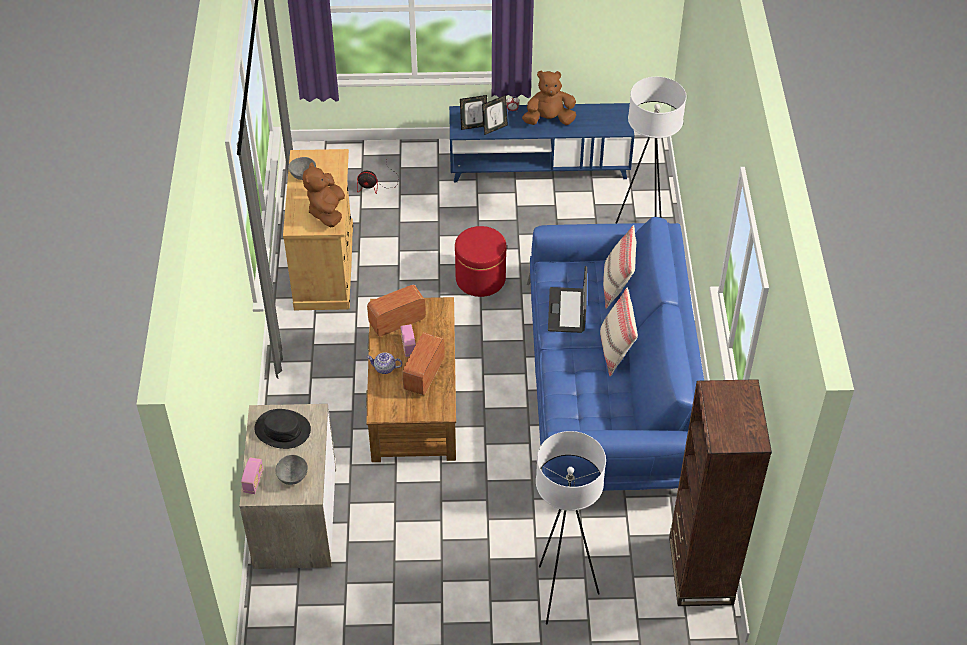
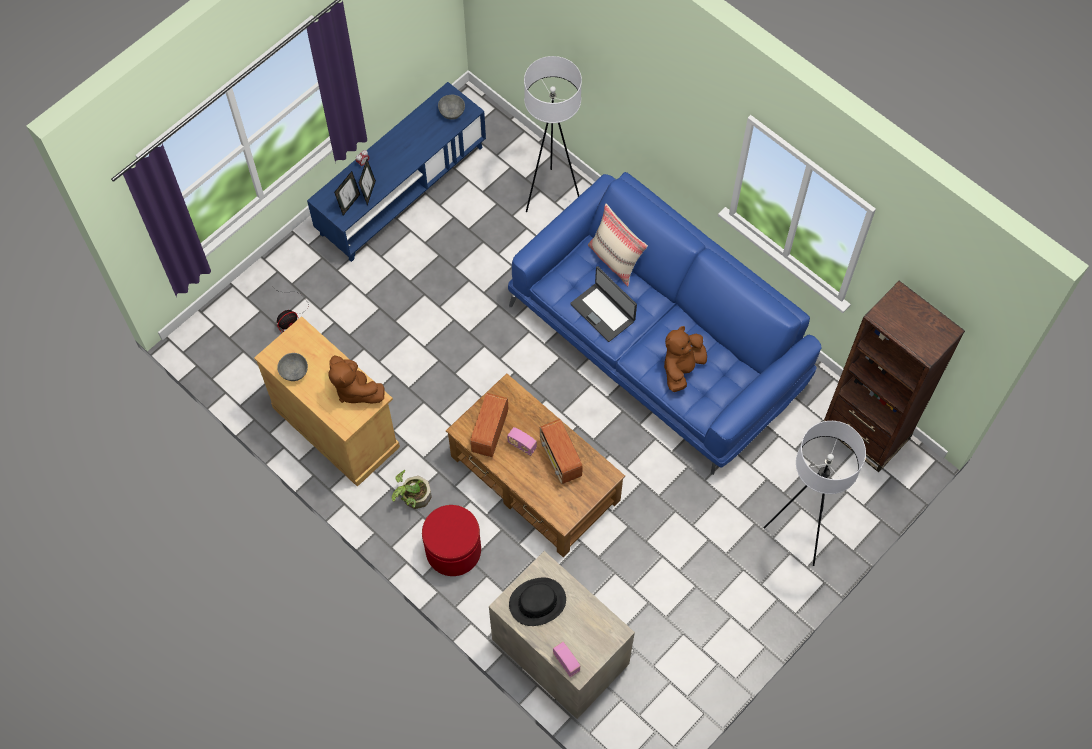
camera: 45 degrees left, 15 degrees up
grey bowl [276,455,308,485] -> grey bowl moved to [438,95,465,120]
teapot [367,352,402,374] -> none
red ottoman [455,226,507,297] -> red ottoman moved to [422,505,481,576]
brown plush toy [522,71,576,125] -> brown plush toy moved to [664,326,707,392]
beige pillow [600,287,638,377] -> none
none -> potted plant [392,470,432,509]

